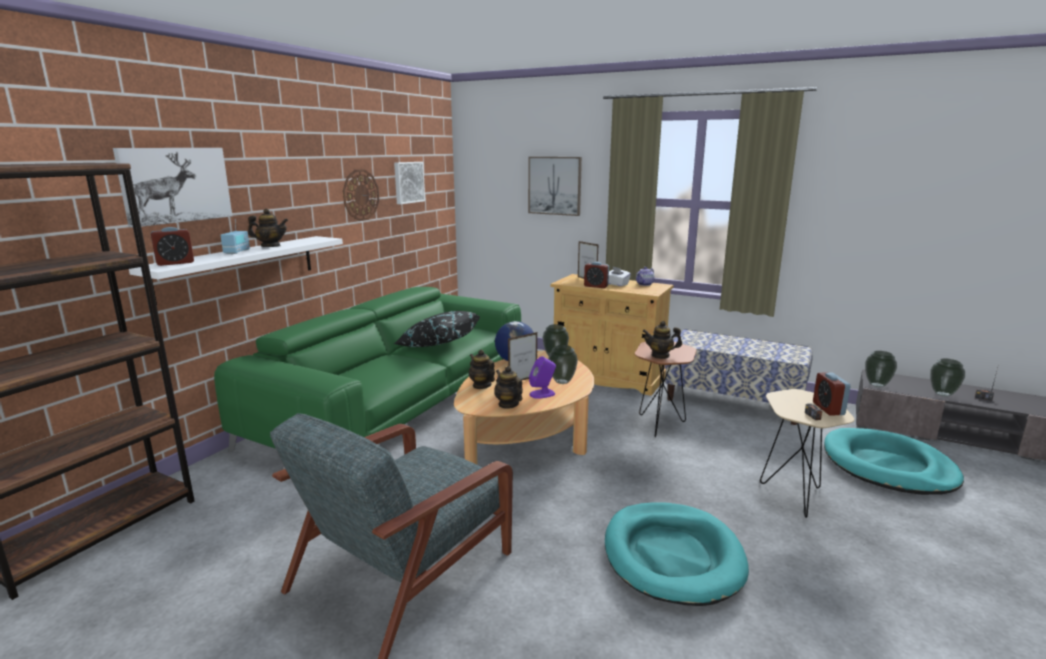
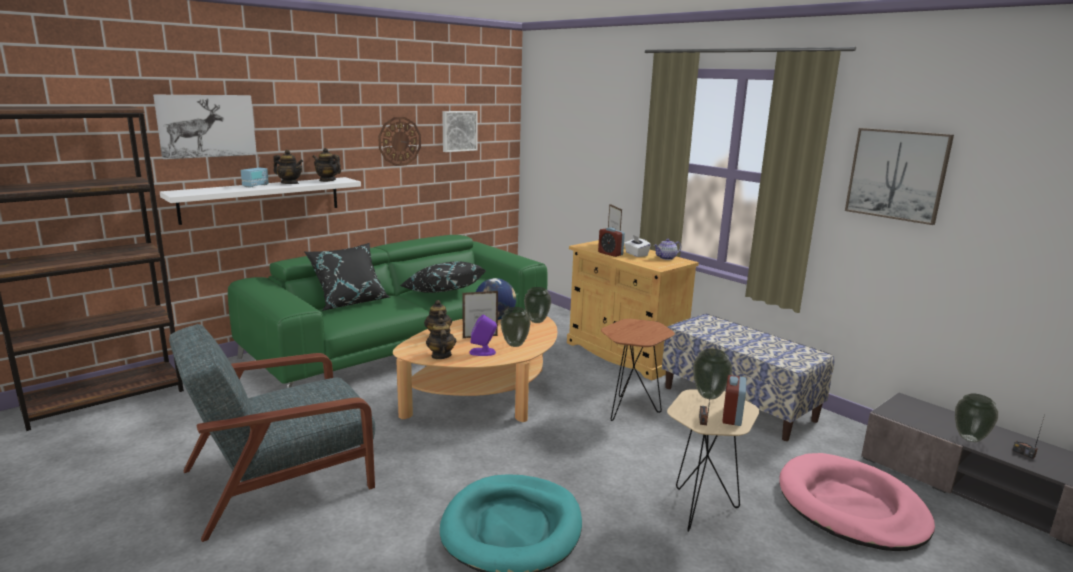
camera: 20 degrees right, 0 degrees up
alarm clock [151,227,194,266] -> none
picture [528,157,582,216] -> picture moved to [845,128,954,225]
teapot [642,321,682,359] -> teapot moved to [312,148,341,182]
turquoise dog bed [824,428,964,495] -> pink dog bed [779,453,935,551]
vase [865,351,897,387] -> vase moved to [693,349,732,399]
none -> black pillow [304,243,389,311]

